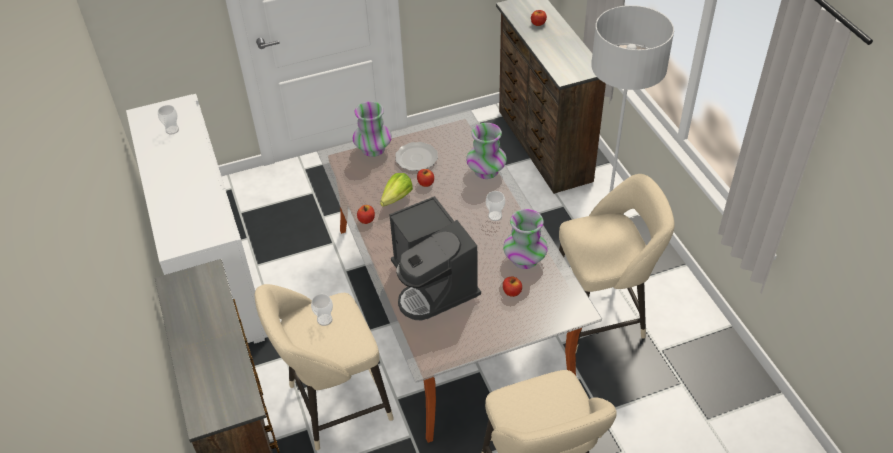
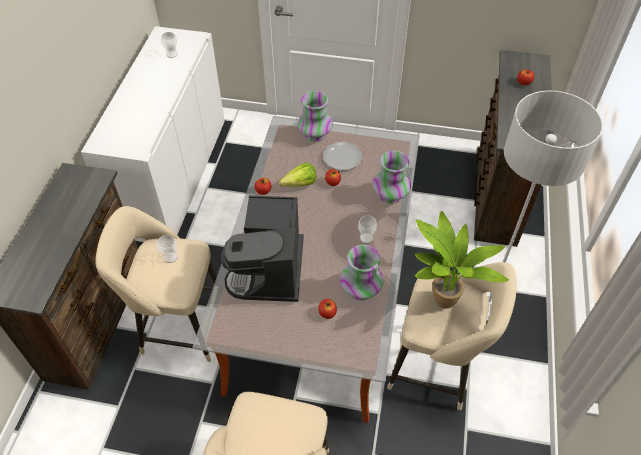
camera: 30 degrees right, 5 degrees up
none -> potted plant [415,211,509,309]

